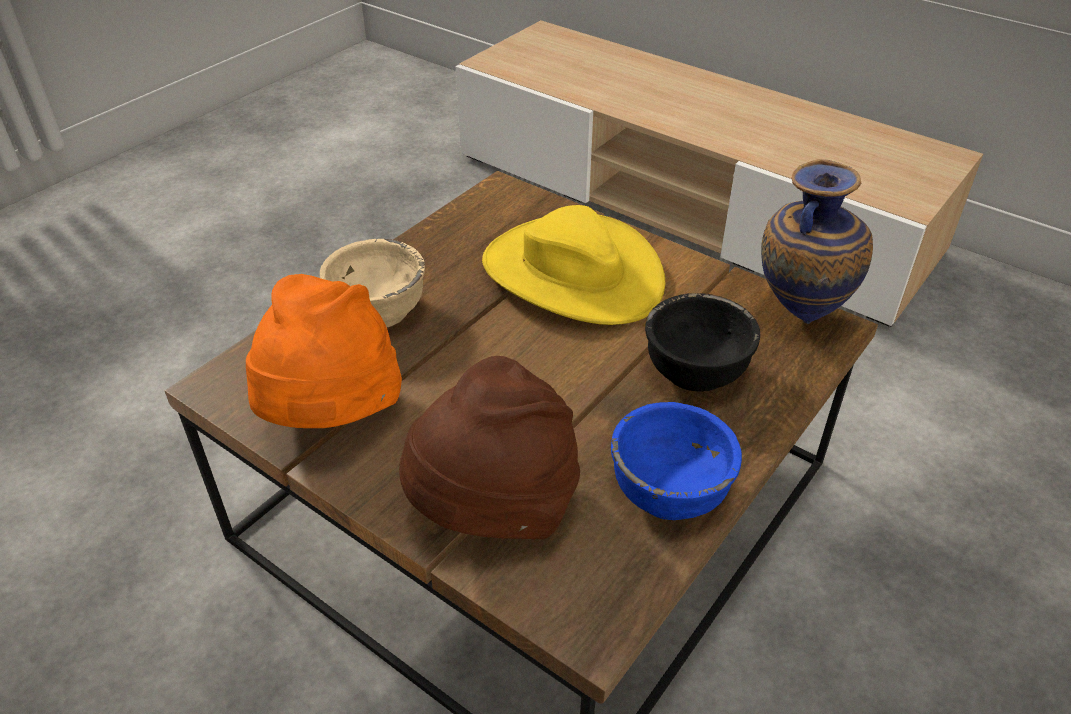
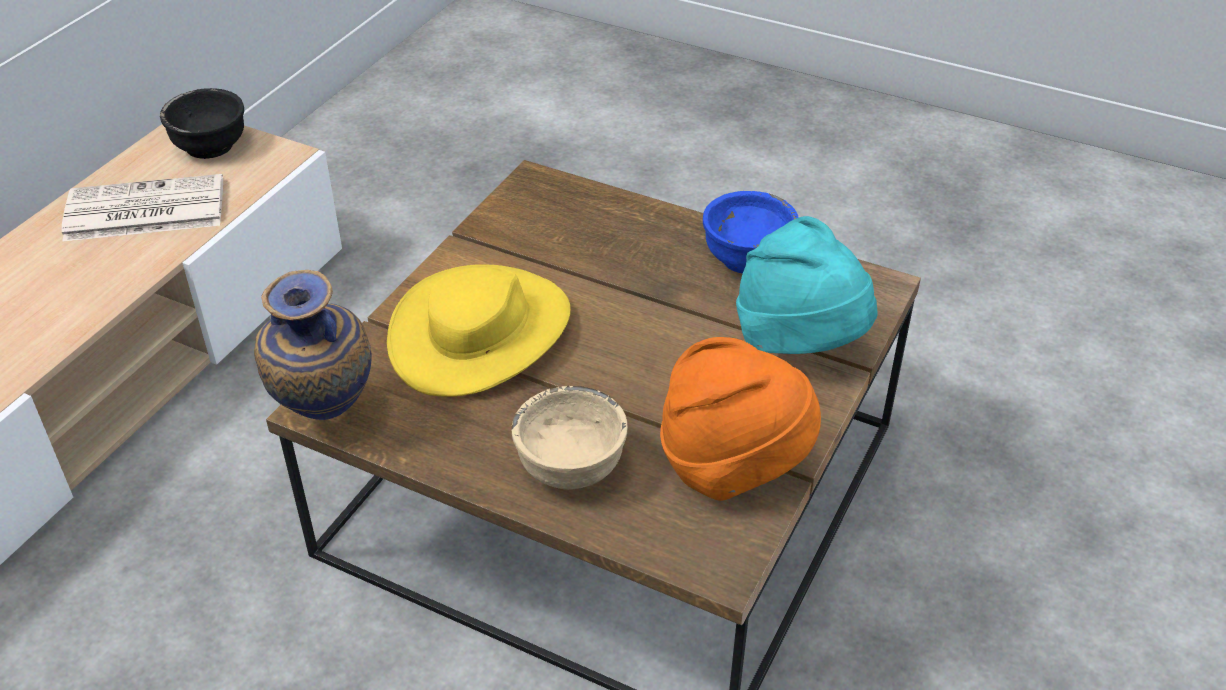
camera: 100 degrees left, 0 degrees up
brown hat [399,356,580,539] -> turquoise hat [736,216,877,354]
black bowl [645,293,760,391] -> black bowl moved to [160,88,244,159]
vase [761,159,873,324] -> vase moved to [254,270,372,420]
none -> newspaper [62,174,223,241]

